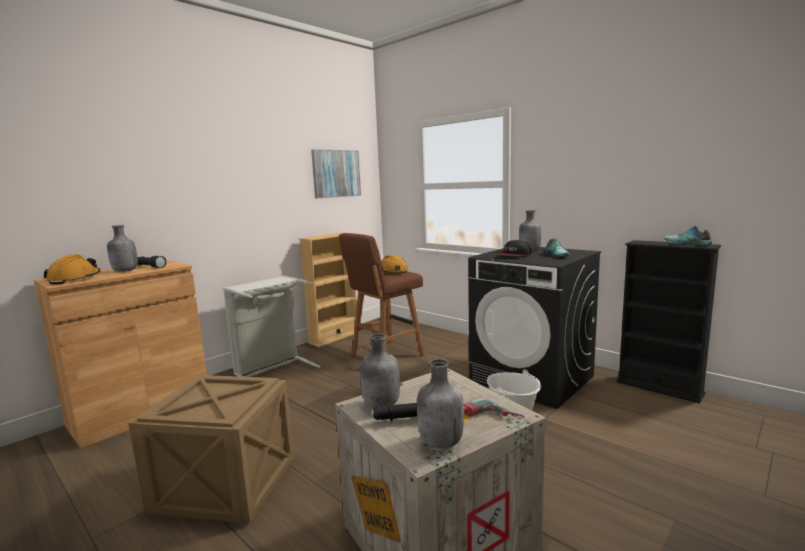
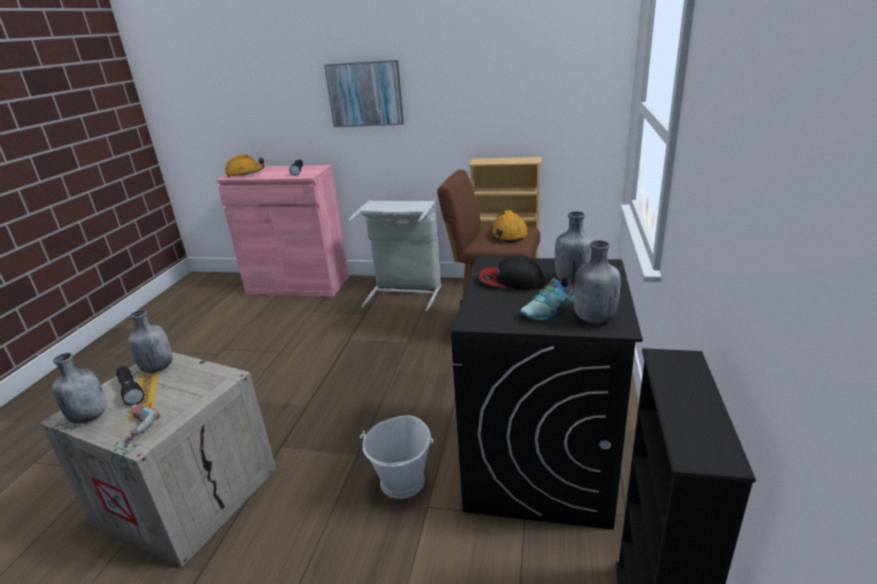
camera: 60 degrees right, 15 degrees up
brown cabinet [34,260,207,449] -> pink cabinet [216,165,349,297]
grey bottle [107,225,138,272] -> grey bottle moved to [574,240,621,323]
crate [128,375,294,523] -> none
picture [311,149,361,198] -> picture moved to [324,60,404,127]
shoe [664,226,712,246] -> none

